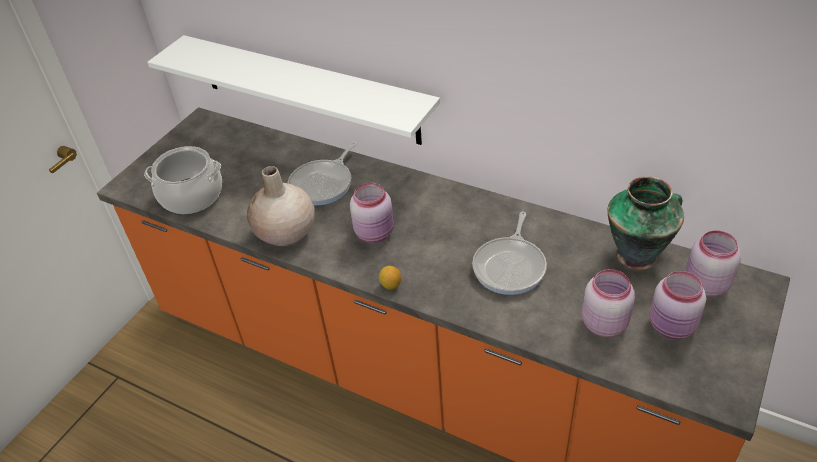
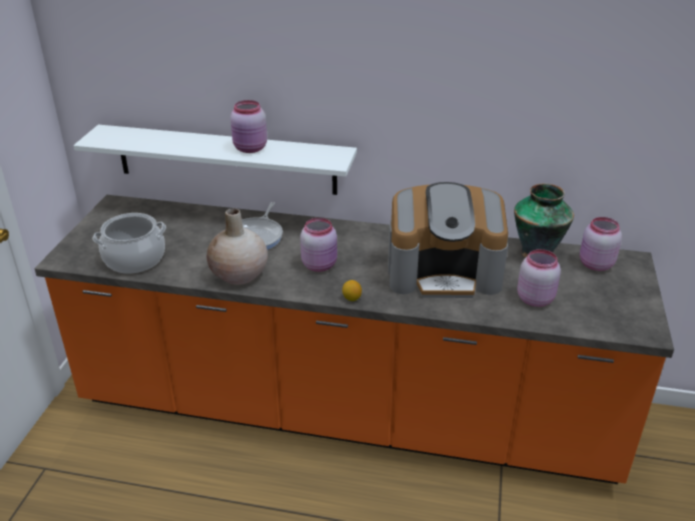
camera: 20 degrees left, 10 degrees down
frying pan [472,211,547,295] -> coffee machine [388,182,508,298]
pink jar [650,271,706,339] -> pink jar moved to [230,100,267,153]

